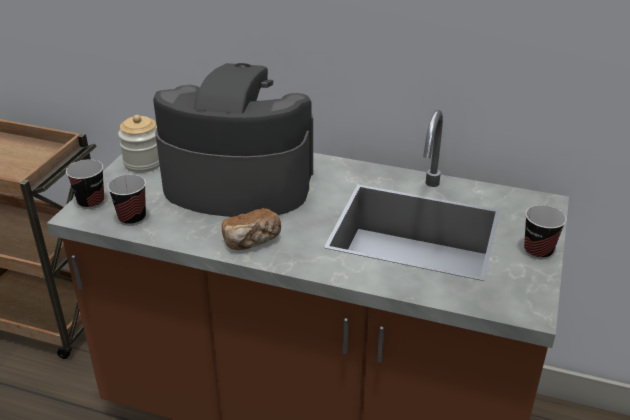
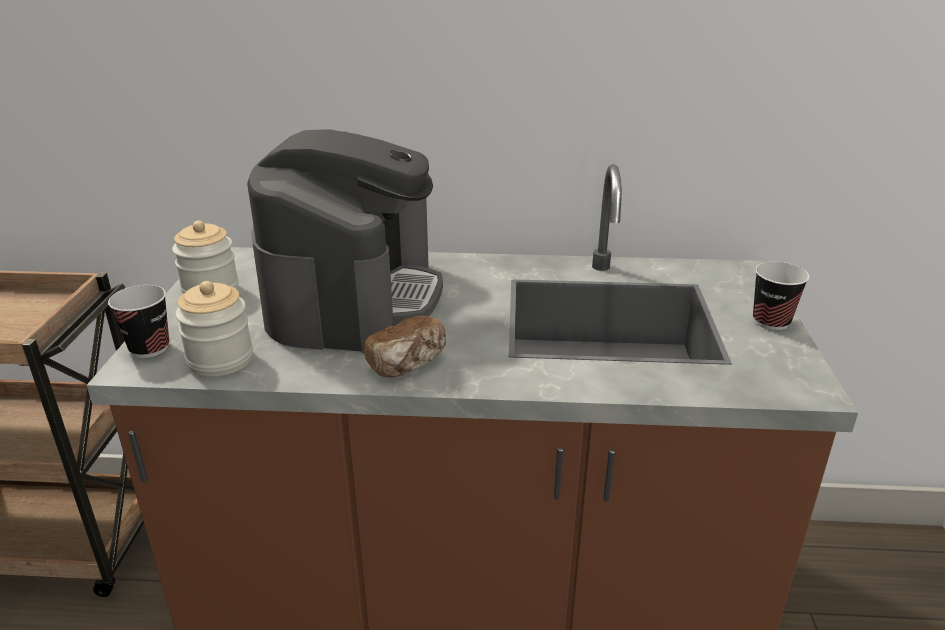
camera: 15 degrees left, 5 degrees down
cup [108,174,146,226] -> jar [175,281,253,377]
coffee machine [153,63,313,217] -> coffee machine turned 105 degrees clockwise [247,129,443,353]

